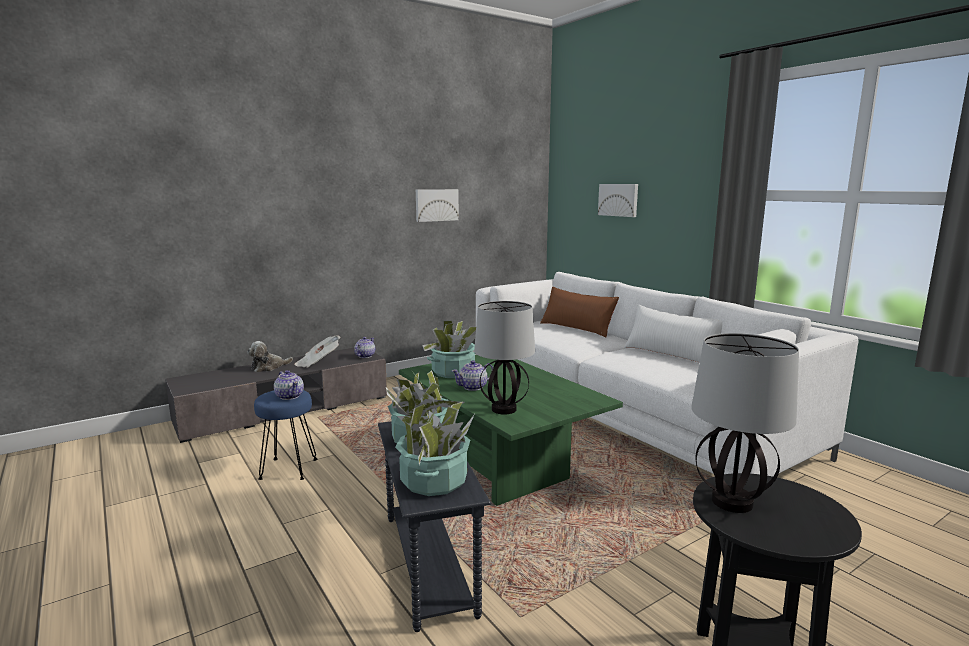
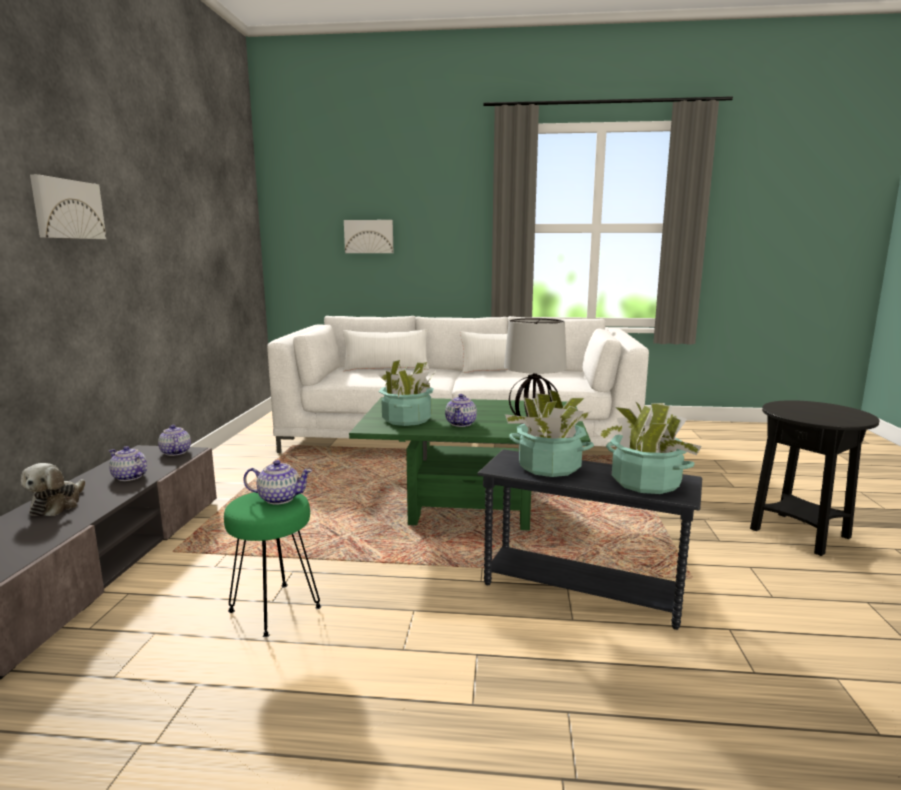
camera: 50 degrees left, 0 degrees up
blue stool [254,390,317,480] -> green stool [224,492,322,637]
newspaper [295,335,341,367] -> teapot [109,446,147,481]
picture [416,189,459,222] -> picture moved to [30,174,106,239]
brown pillow [540,287,619,337] -> white pillow [343,329,429,371]
table lamp [691,333,799,513] -> none

